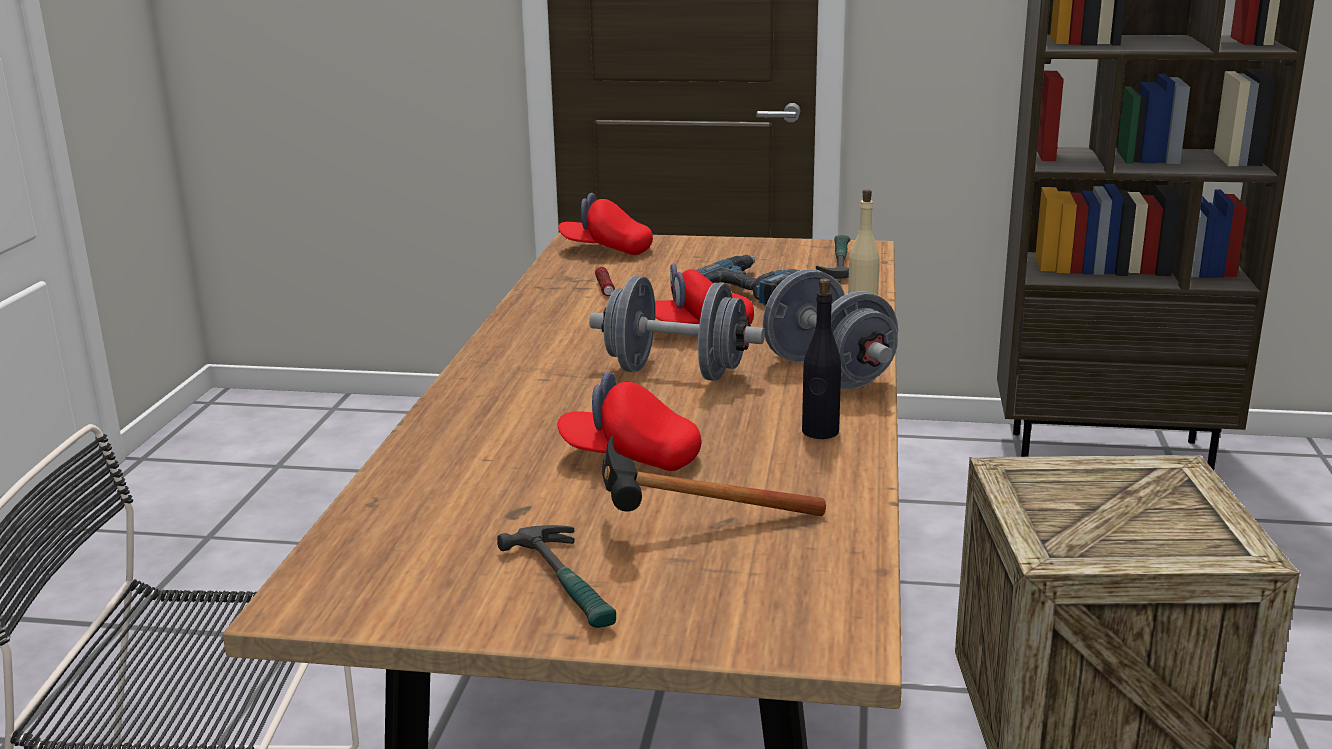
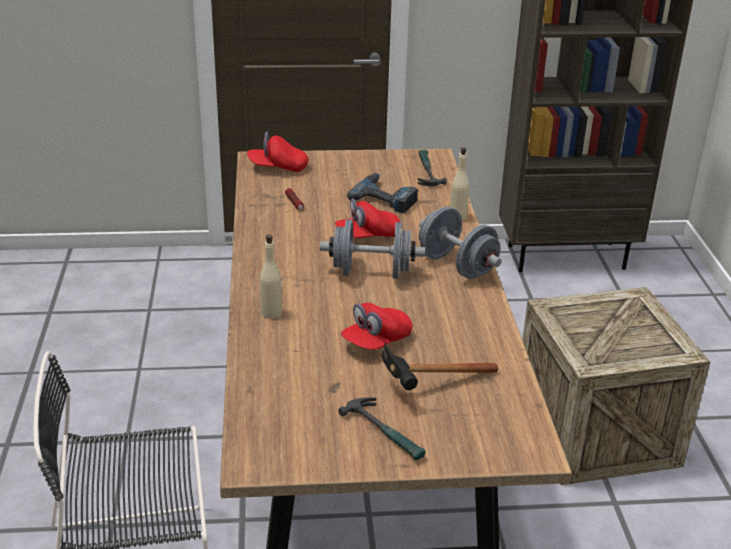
camera: 15 degrees left, 10 degrees up
red cap [557,371,701,471] -> red cap turned 45 degrees counterclockwise [341,303,412,350]
black bottle [802,278,841,439] -> none
none -> beige bottle [260,234,282,319]

